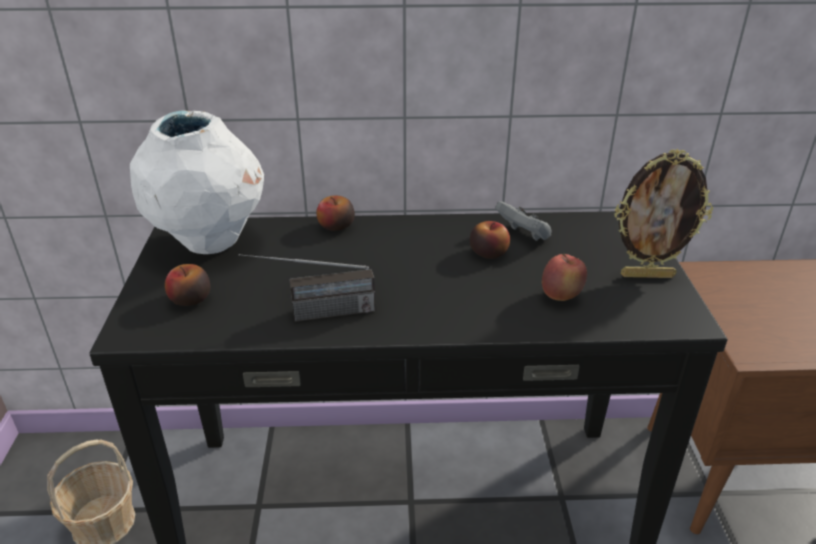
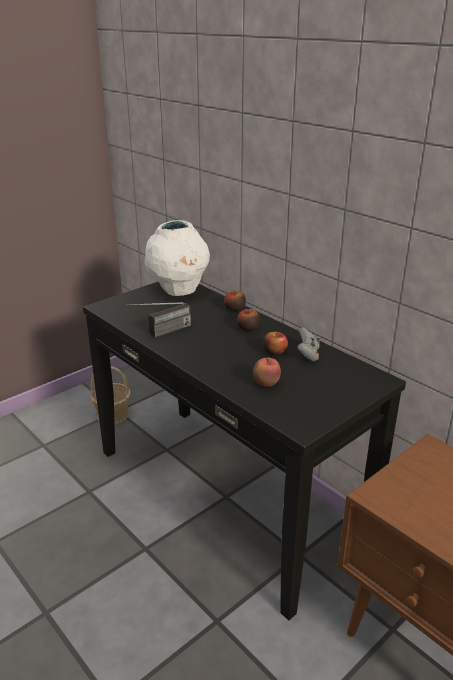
camera: 50 degrees right, 5 degrees down
apple [165,264,210,306] -> apple moved to [237,309,260,331]
radio [238,254,375,322] -> radio turned 75 degrees counterclockwise [126,302,191,338]
picture frame [614,149,713,278] -> none

